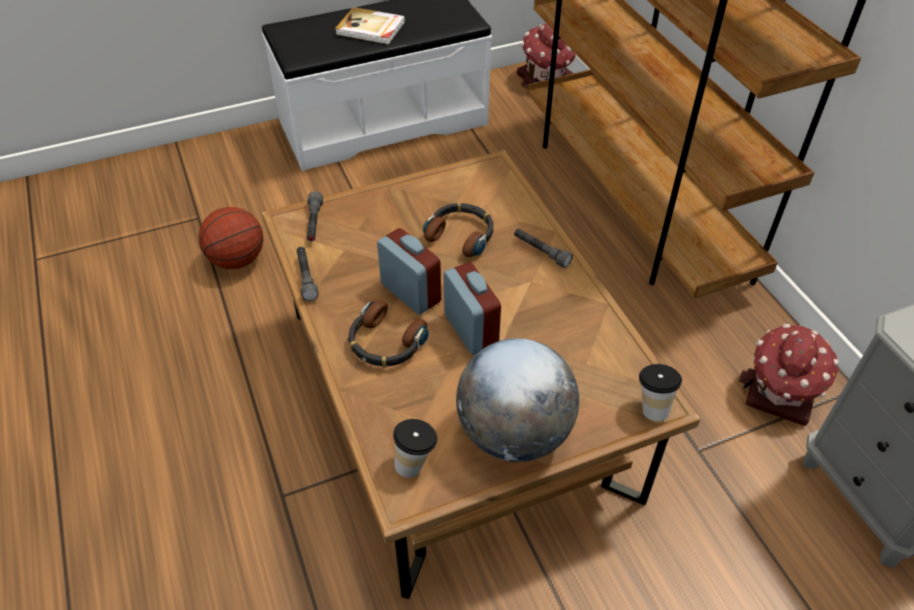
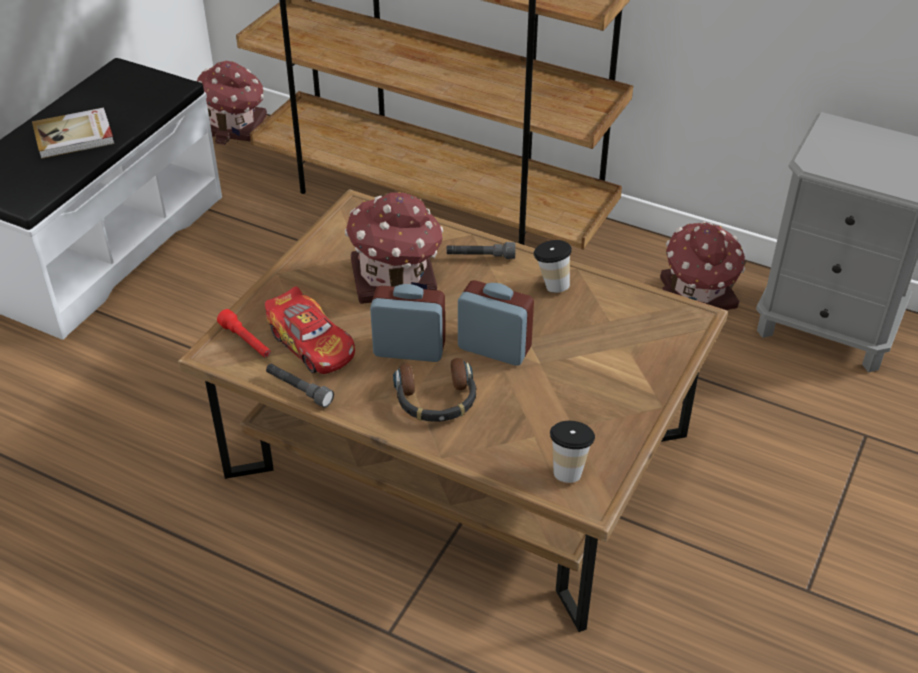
camera: 40 degrees left, 5 degrees down
basketball [199,207,263,269] -> none
grey flashlight [307,192,323,241] -> red flashlight [217,309,271,357]
headphones [423,202,494,257] -> toy house [345,192,443,304]
globe [456,338,579,462] -> none
cup [639,364,682,422] -> cup moved to [533,240,572,293]
none -> toy car [265,287,355,374]

